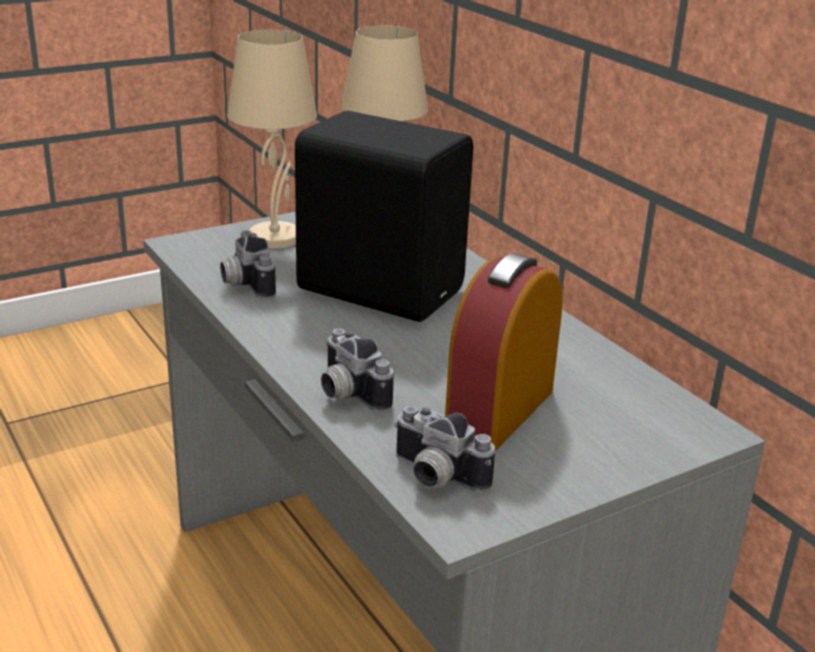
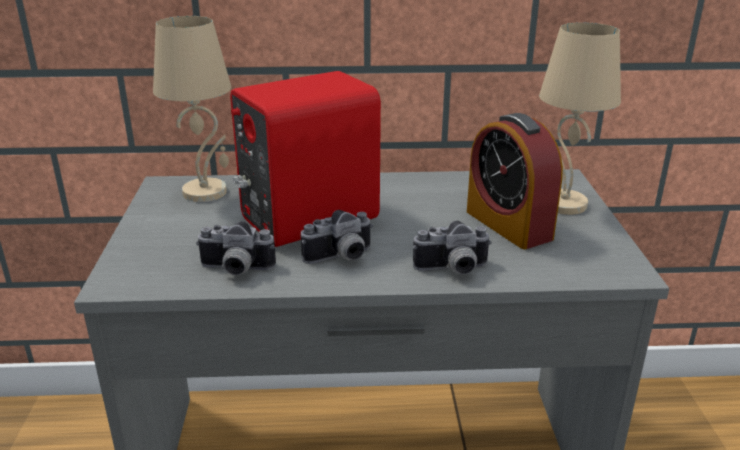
camera: 60 degrees left, 0 degrees up
beige table lamp [227,30,317,249] -> beige table lamp moved to [539,22,621,215]
black speaker [295,111,473,322] -> red speaker [230,71,381,247]
camera [394,406,495,493] -> camera moved to [301,210,373,264]

